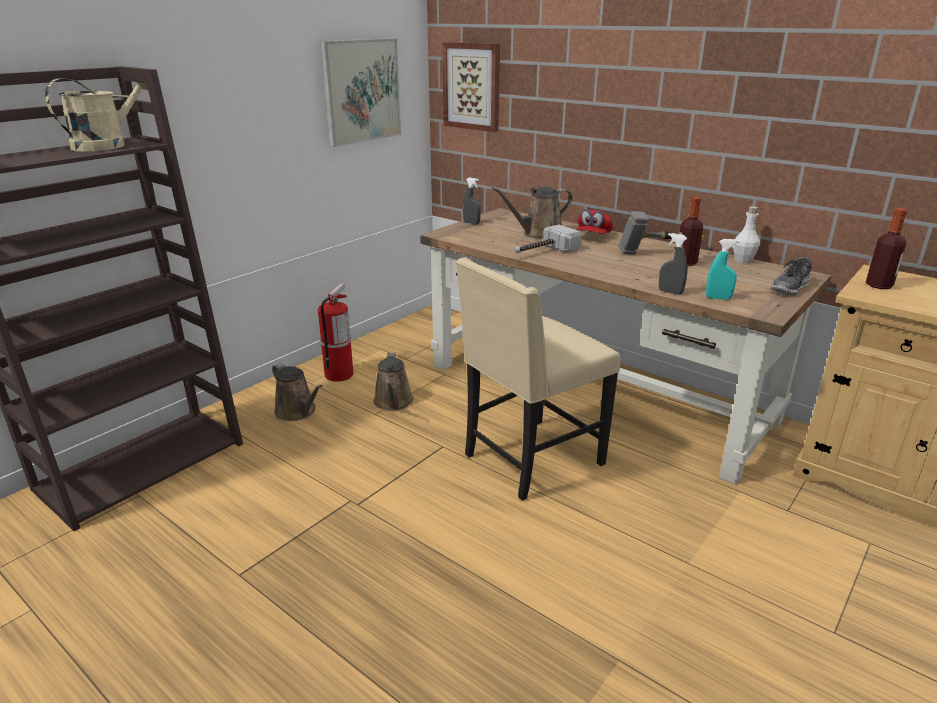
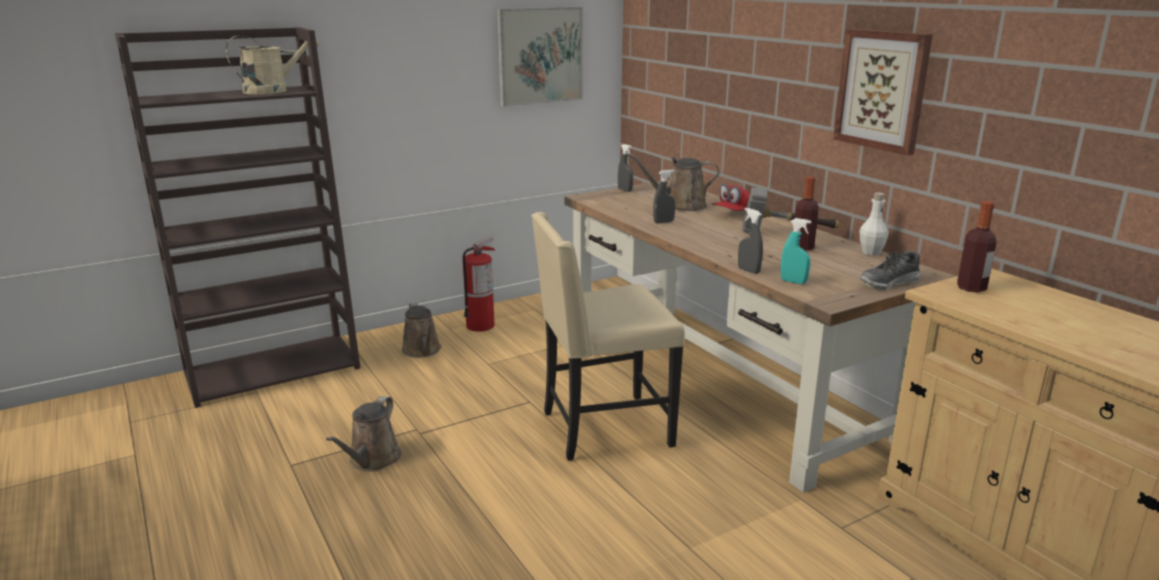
camera: 20 degrees right, 5 degrees down
brown watering can [373,352,414,411] -> brown watering can moved to [326,396,401,471]
picture [442,42,500,132] -> picture moved to [833,29,933,155]
hammer [514,224,582,253] -> grey spray bottle [653,170,676,224]

